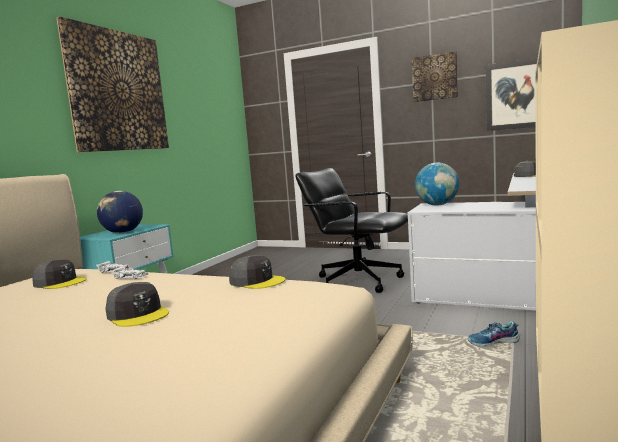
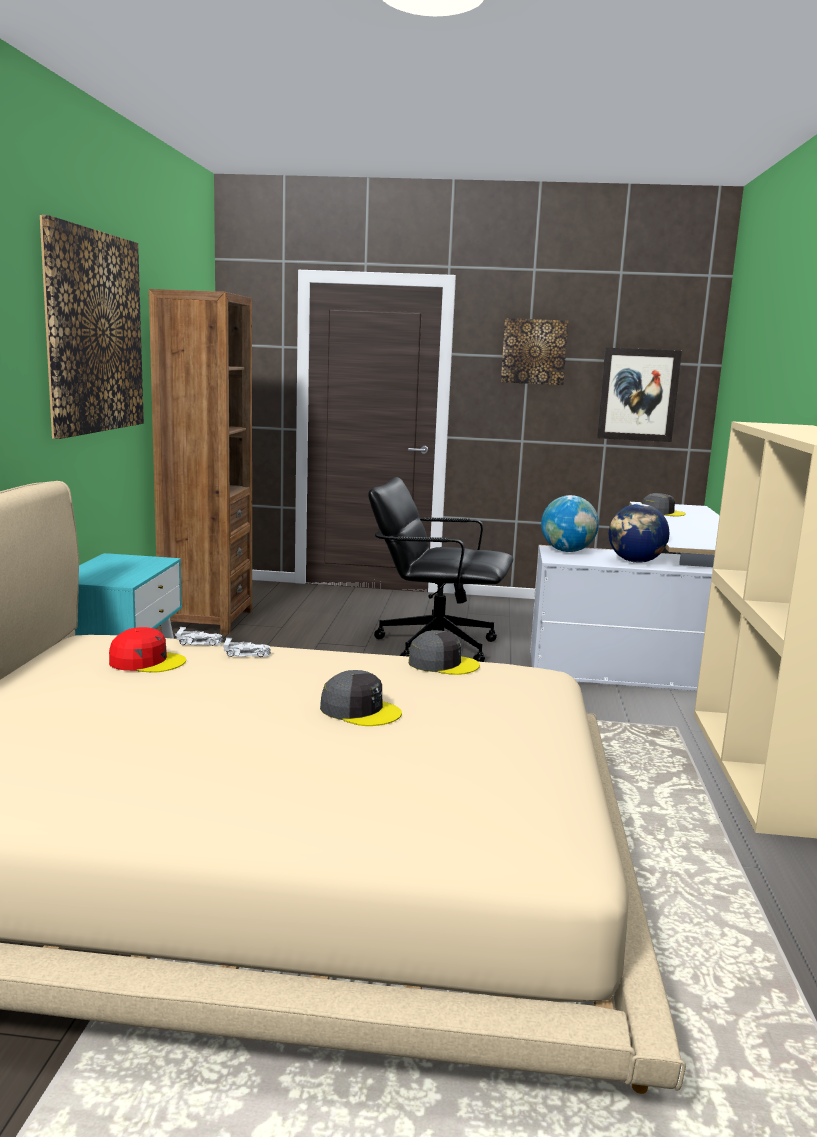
camera: 20 degrees left, 5 degrees up
grey cap [32,259,87,289] -> red cap [109,627,186,673]
globe [97,191,143,233] -> globe moved to [609,504,669,563]
shoe [468,321,520,347] -> none
none -> brown bookcase [149,289,252,635]

